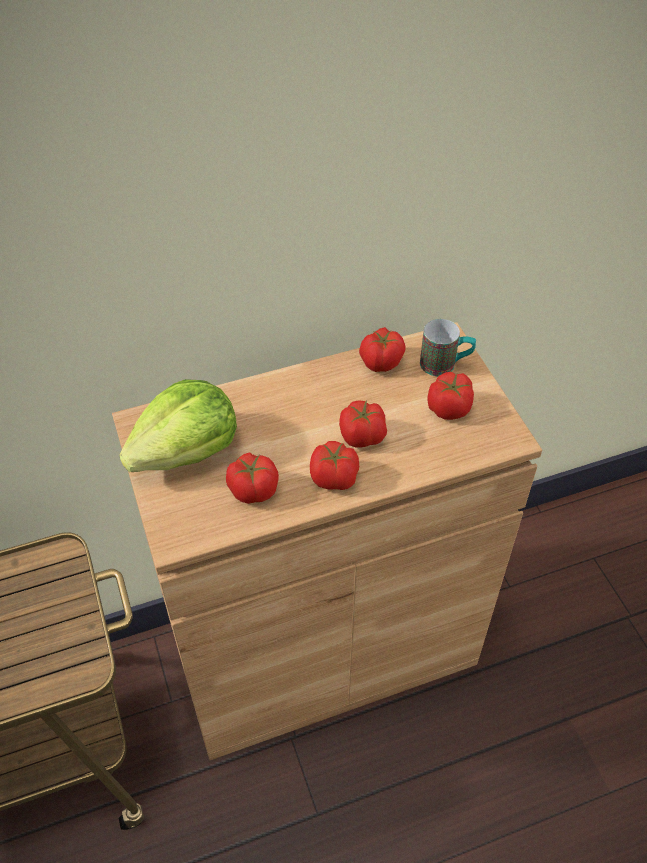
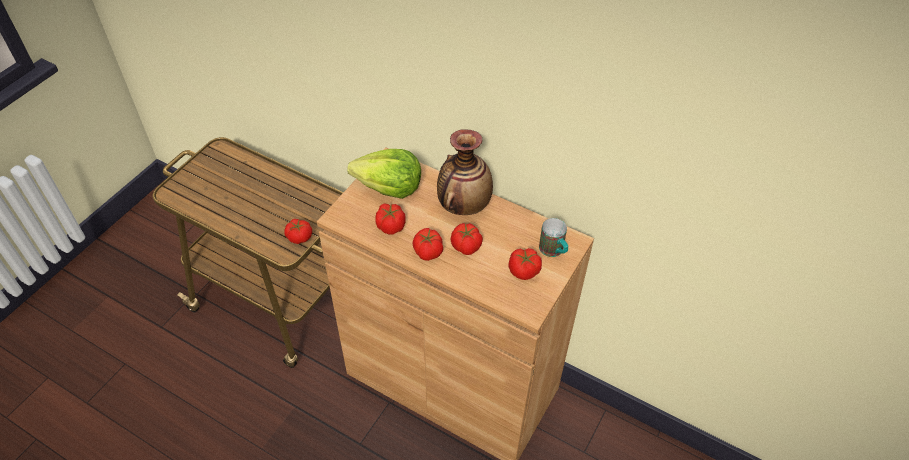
camera: 50 degrees right, 0 degrees up
tomato [359,327,406,372] -> tomato moved to [285,219,312,244]
none -> vase [437,129,493,215]

